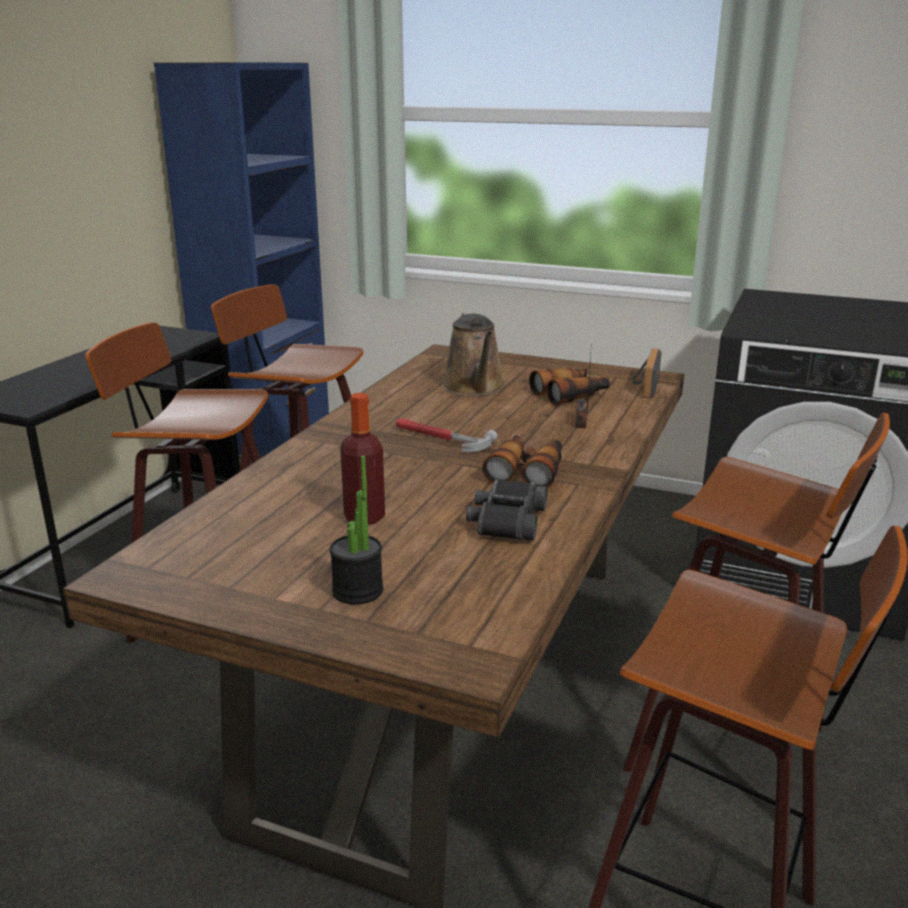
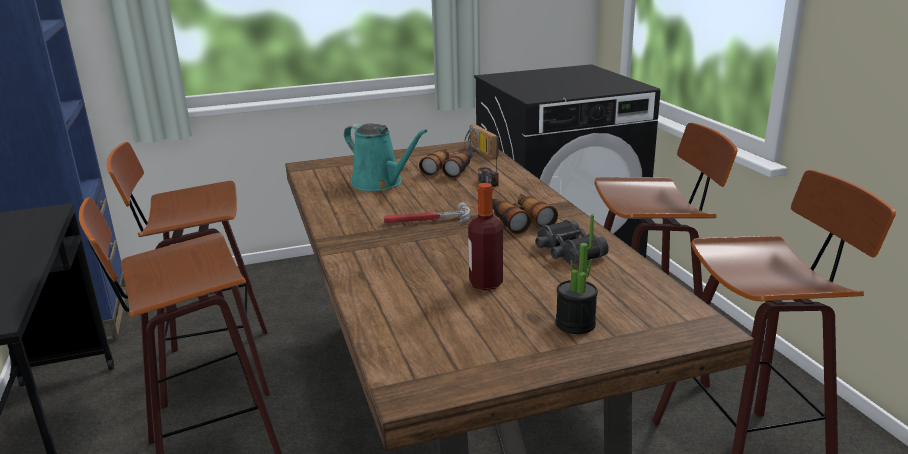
camera: 40 degrees left, 0 degrees up
brown watering can [442,312,505,396] -> turquoise watering can [344,123,427,191]

